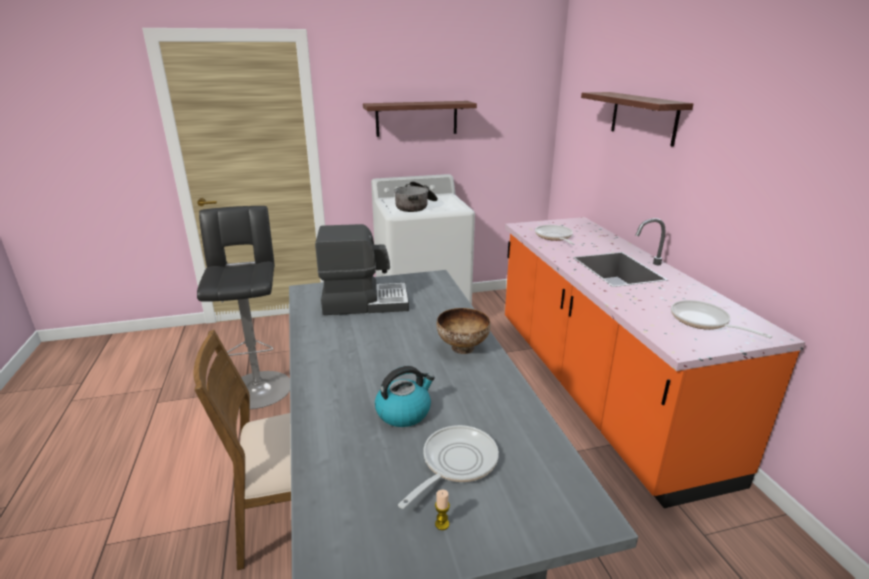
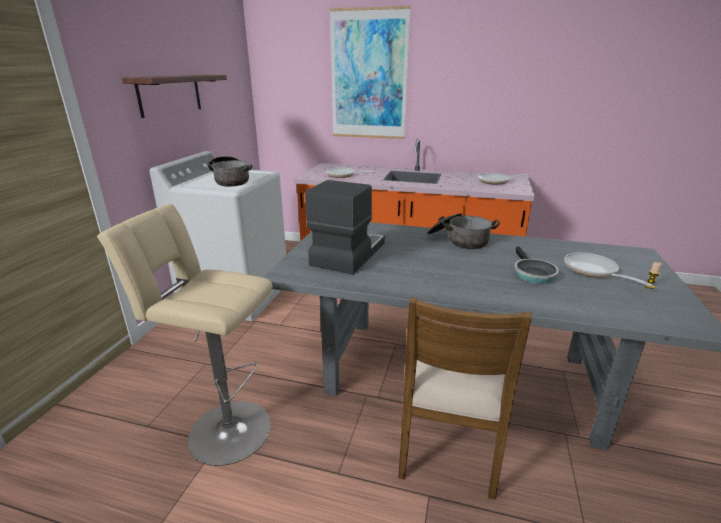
camera: 60 degrees left, 0 degrees up
black stool [197,206,290,409] -> beige stool [97,204,273,466]
kettle [375,366,435,427] -> frying pan [514,247,559,283]
bowl [436,308,491,354] -> cooking pot [427,213,500,249]
shelf [581,92,693,147] -> picture [329,6,411,139]

